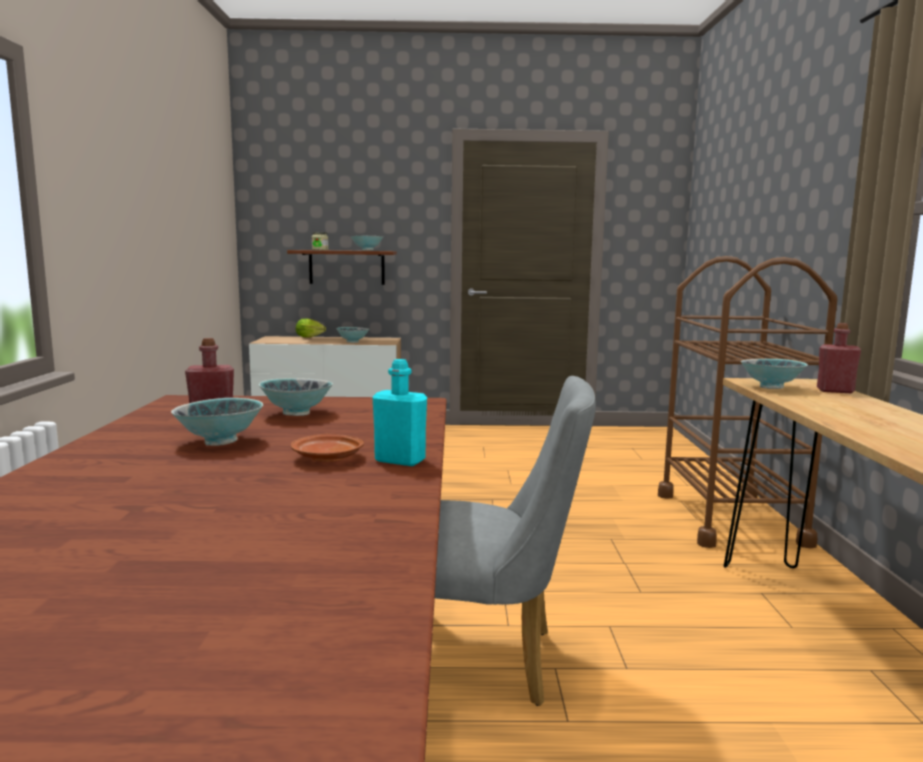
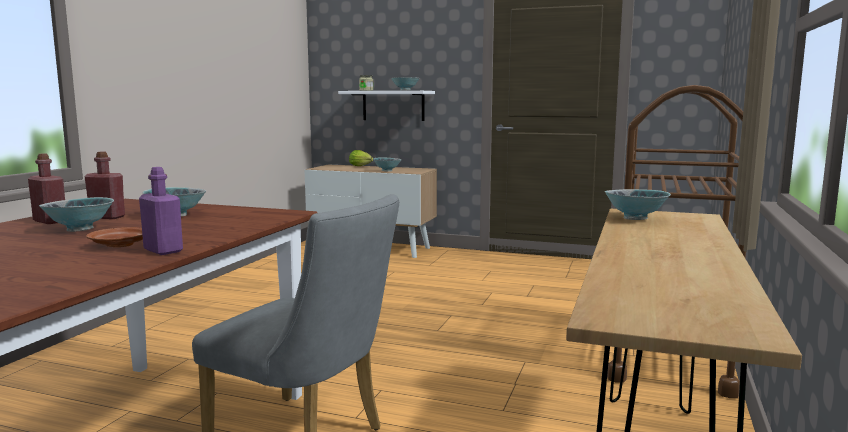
camera: 20 degrees right, 0 degrees up
brown shelf [287,250,397,285] -> white shelf [338,91,435,121]
turquoise bottle [372,359,427,466] -> purple bottle [139,167,183,255]
red bottle [817,323,861,393] -> red bottle moved to [28,153,65,224]

